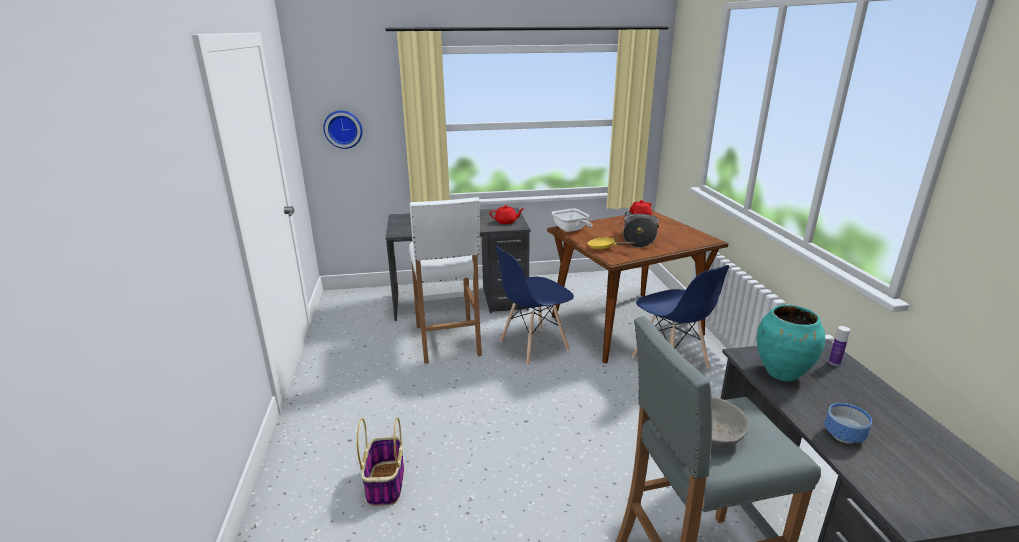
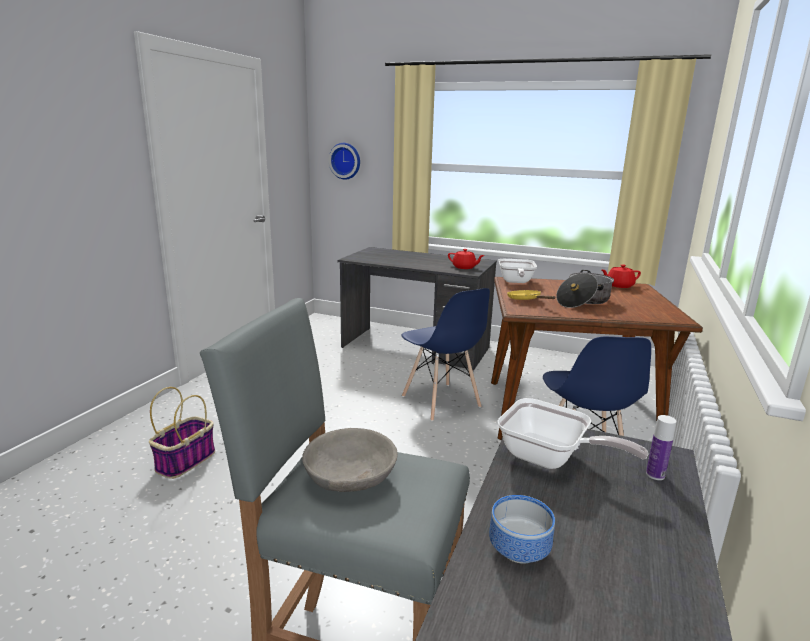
camera: 30 degrees right, 5 degrees down
white stool [409,197,482,364] -> none
blue chair [495,246,574,366] -> blue chair turned 120 degrees counterclockwise [401,288,490,421]
turquoise vase [757,305,825,381] -> frying pan [497,398,649,469]

